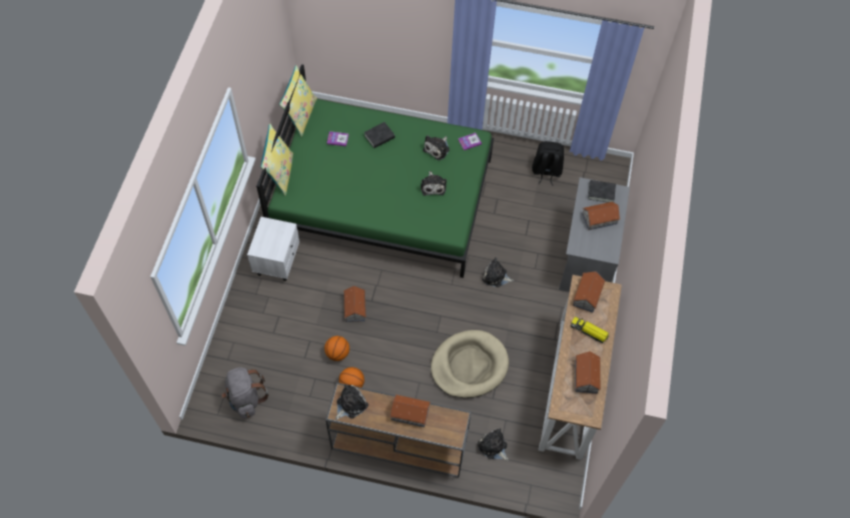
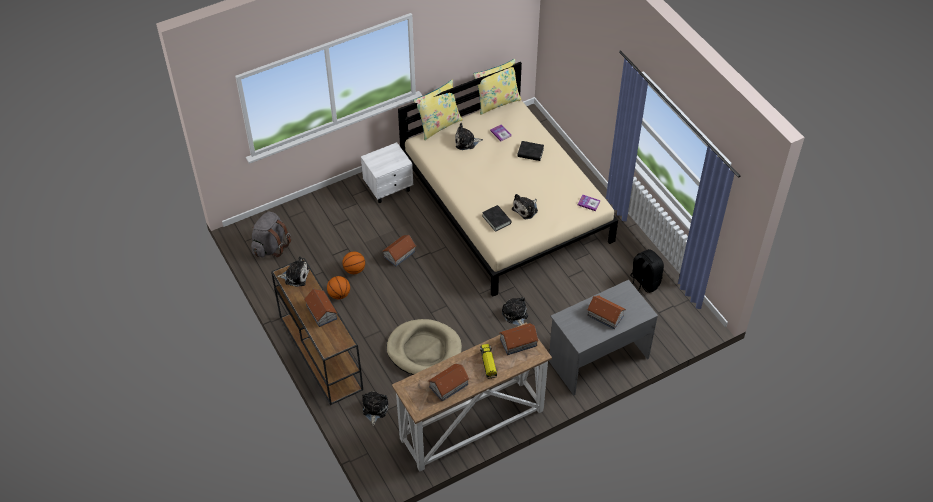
camera: 50 degrees right, 10 degrees down
green bed [256,64,494,278] -> beige bed [398,62,618,297]
plush toy [423,135,450,160] -> plush toy moved to [455,123,483,150]
black book [588,180,616,202] -> black book moved to [482,205,511,232]

